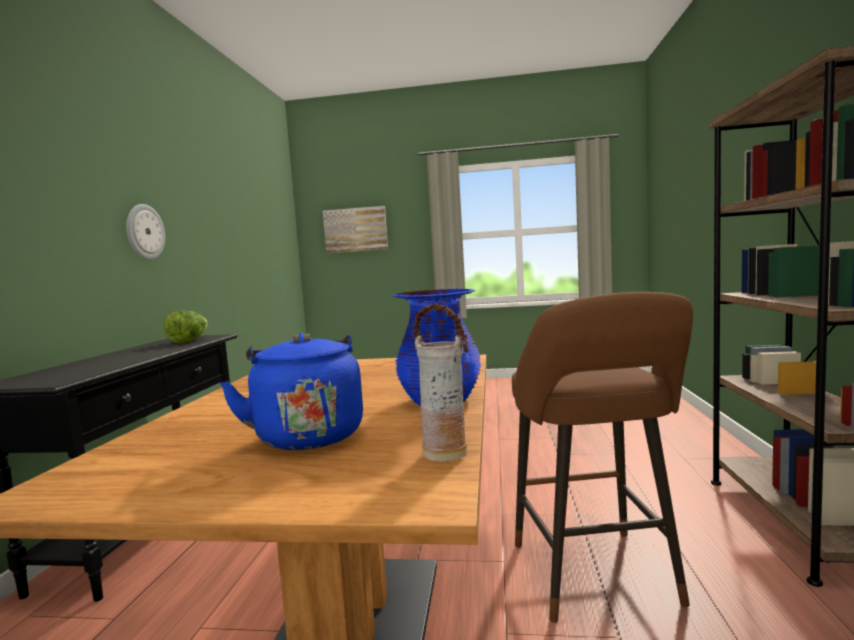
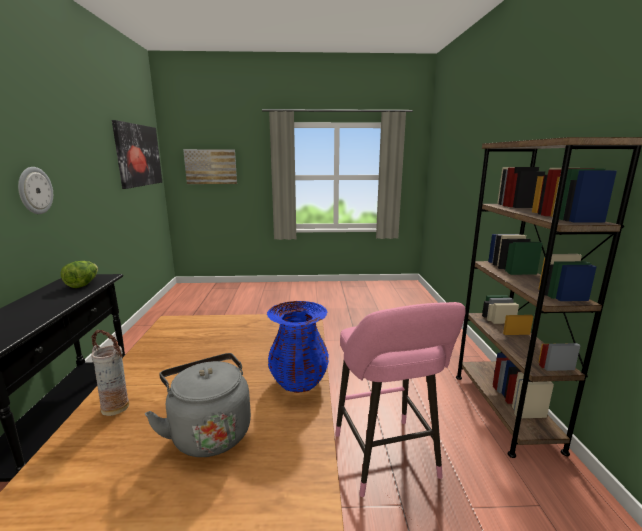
camera: 10 degrees left, 10 degrees up
blue kettle [220,333,363,450] -> grey kettle [145,353,251,457]
vase [414,304,468,462] -> vase moved to [91,330,129,416]
brown stool [512,292,693,623] -> pink stool [335,302,466,497]
none -> picture [112,120,162,189]

